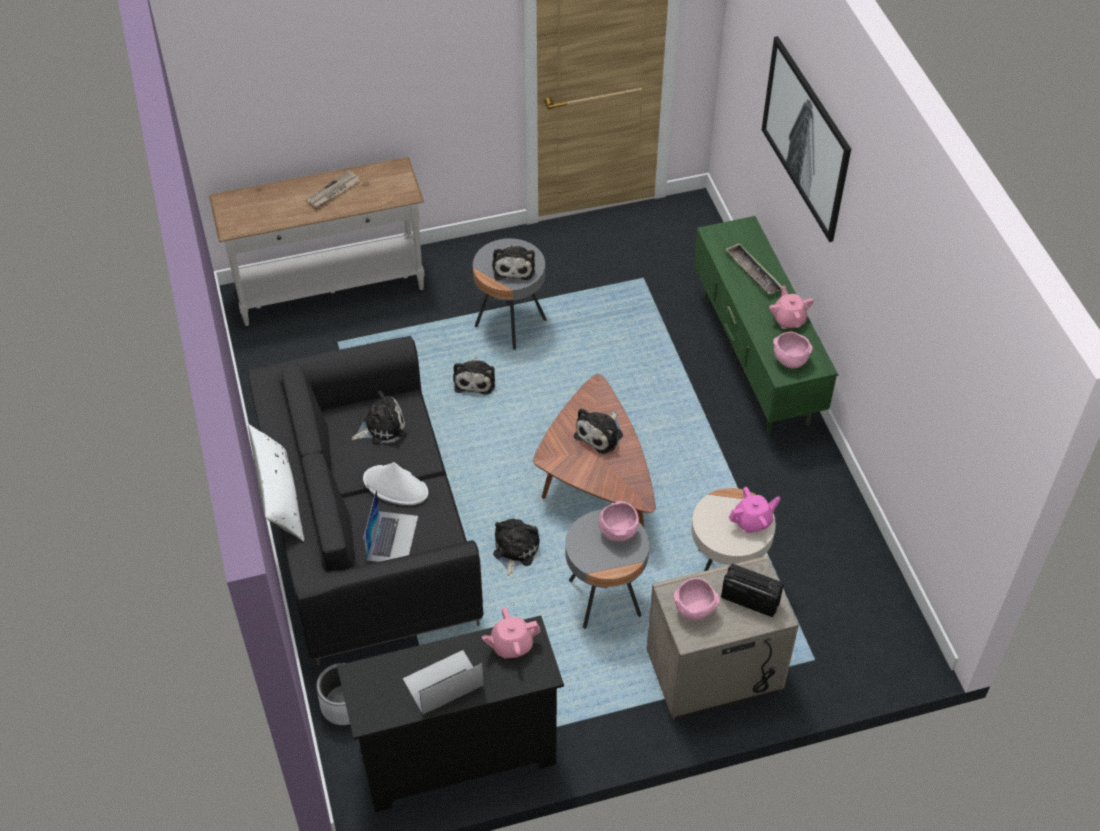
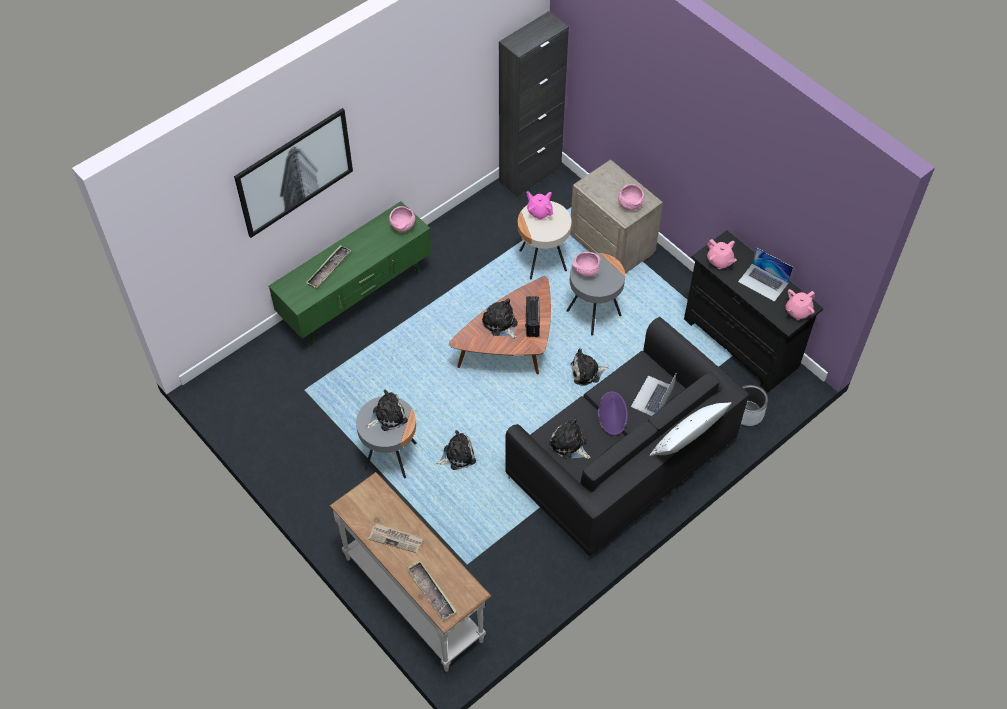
camera: 115 degrees left, 5 degrees up
white hat [363,462,428,505] -> purple hat [598,391,628,436]
laptop [363,489,418,562] -> laptop turned 45 degrees counterclockwise [631,372,677,416]
plush toy [574,408,623,454] -> plush toy turned 135 degrees counterclockwise [482,299,518,339]
radio [721,564,784,617] -> radio moved to [525,296,540,337]
pink teapot [769,286,814,329] -> pink teapot moved to [785,289,815,320]
none -> tray [407,560,457,620]
none -> black cabinet [499,11,569,197]

